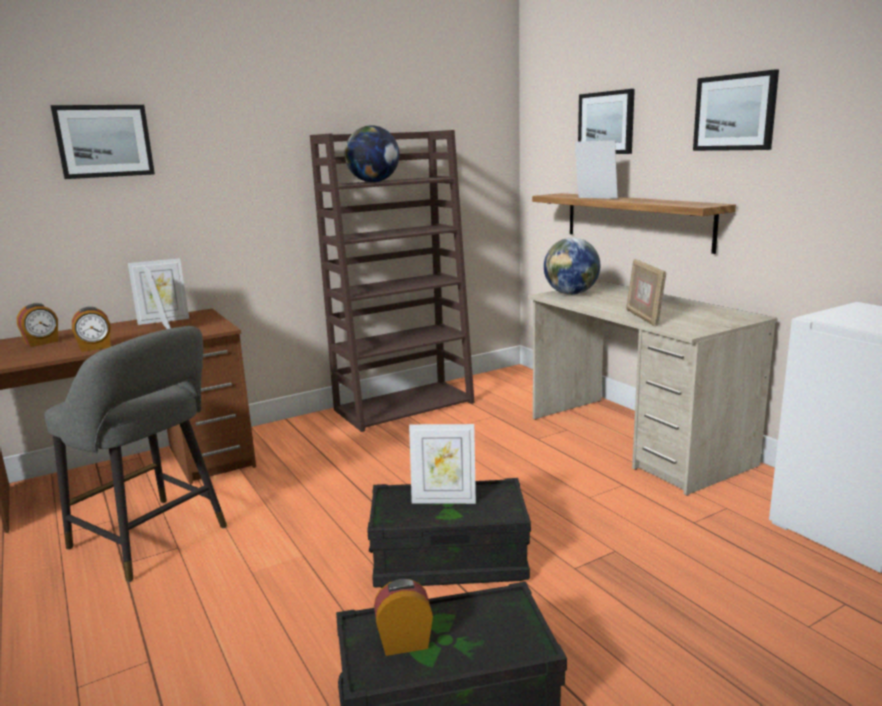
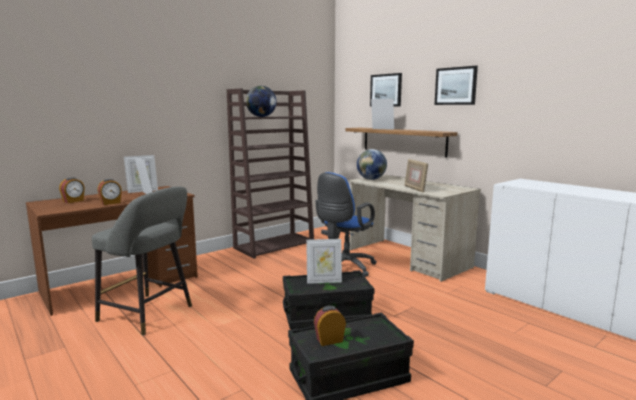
camera: 10 degrees left, 5 degrees down
picture [51,105,155,179] -> none
none -> blue office chair [316,172,377,277]

